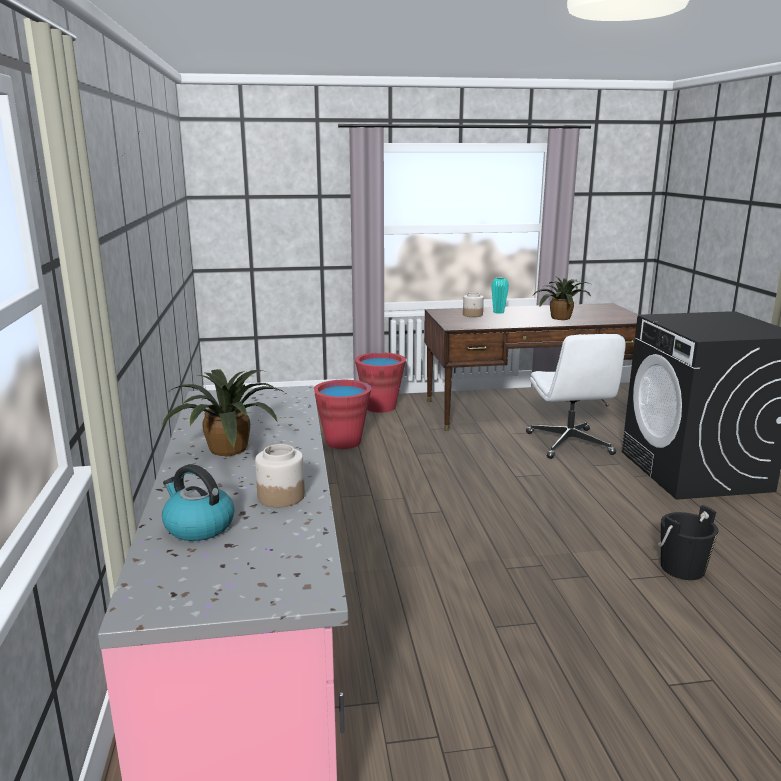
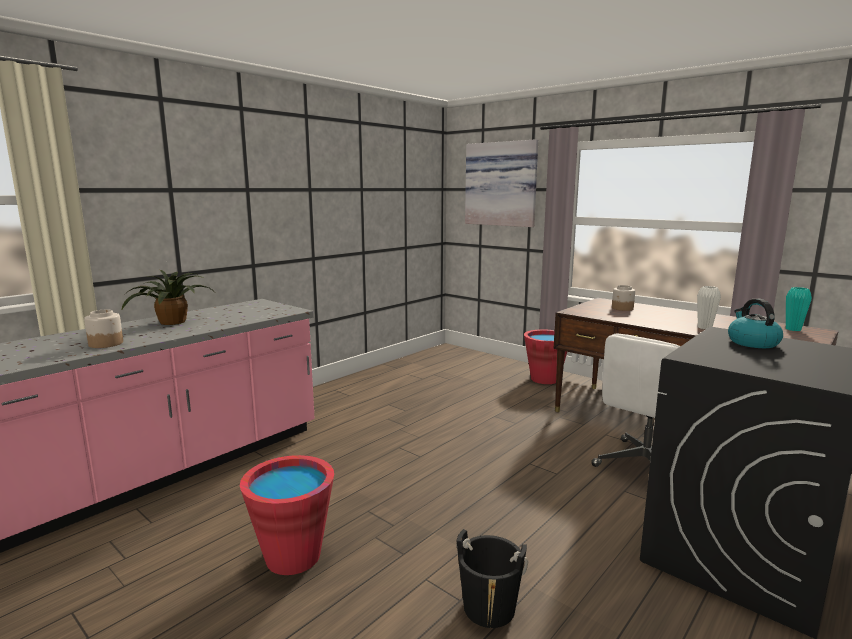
camera: 50 degrees right, 5 degrees down
kettle [162,464,235,541] -> kettle moved to [728,299,783,348]
red bucket [314,380,371,449] -> red bucket moved to [240,455,334,575]
turquoise vase [491,278,509,314] -> turquoise vase moved to [786,287,812,331]
potted plant [533,276,593,320] -> white vase [697,286,721,329]
none -> picture [465,139,538,227]

